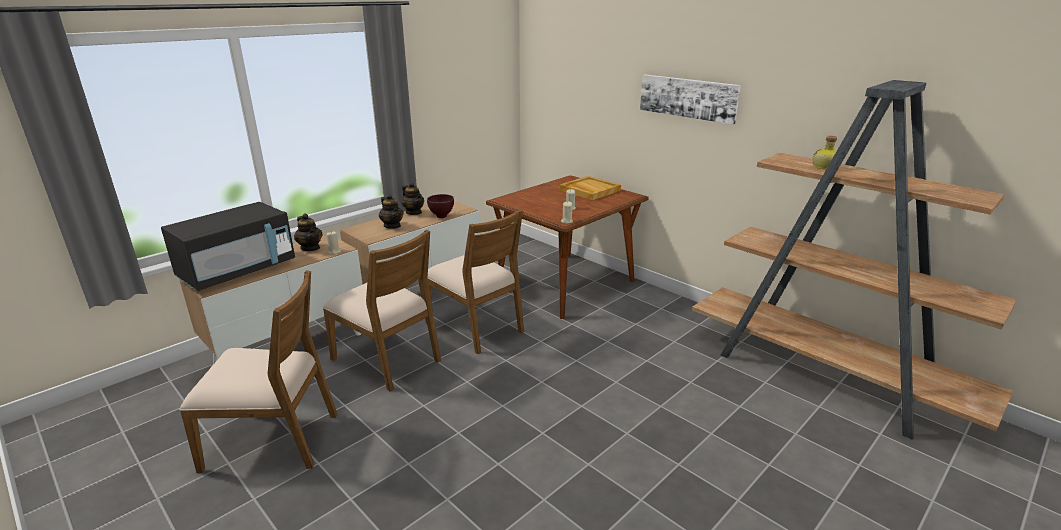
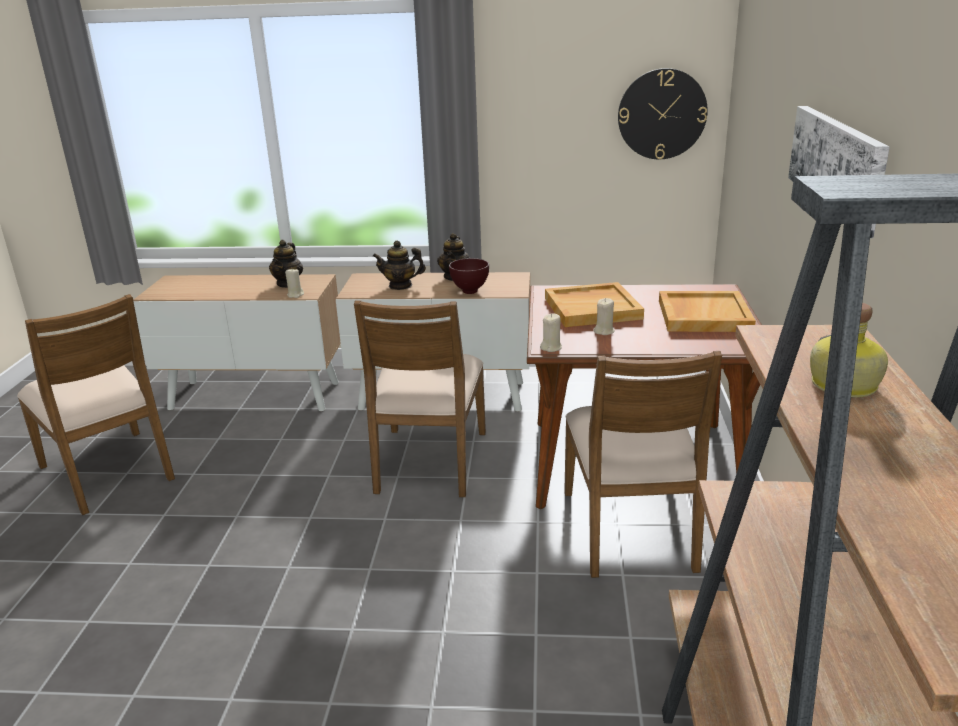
camera: 50 degrees right, 0 degrees up
black microwave [161,202,295,291] -> none
brown chair [323,230,441,391] -> brown chair moved to [564,351,722,578]
teapot [379,194,404,229] -> teapot turned 75 degrees clockwise [373,240,426,290]
none -> beige tray [545,282,644,327]
none -> wall clock [618,68,708,159]

